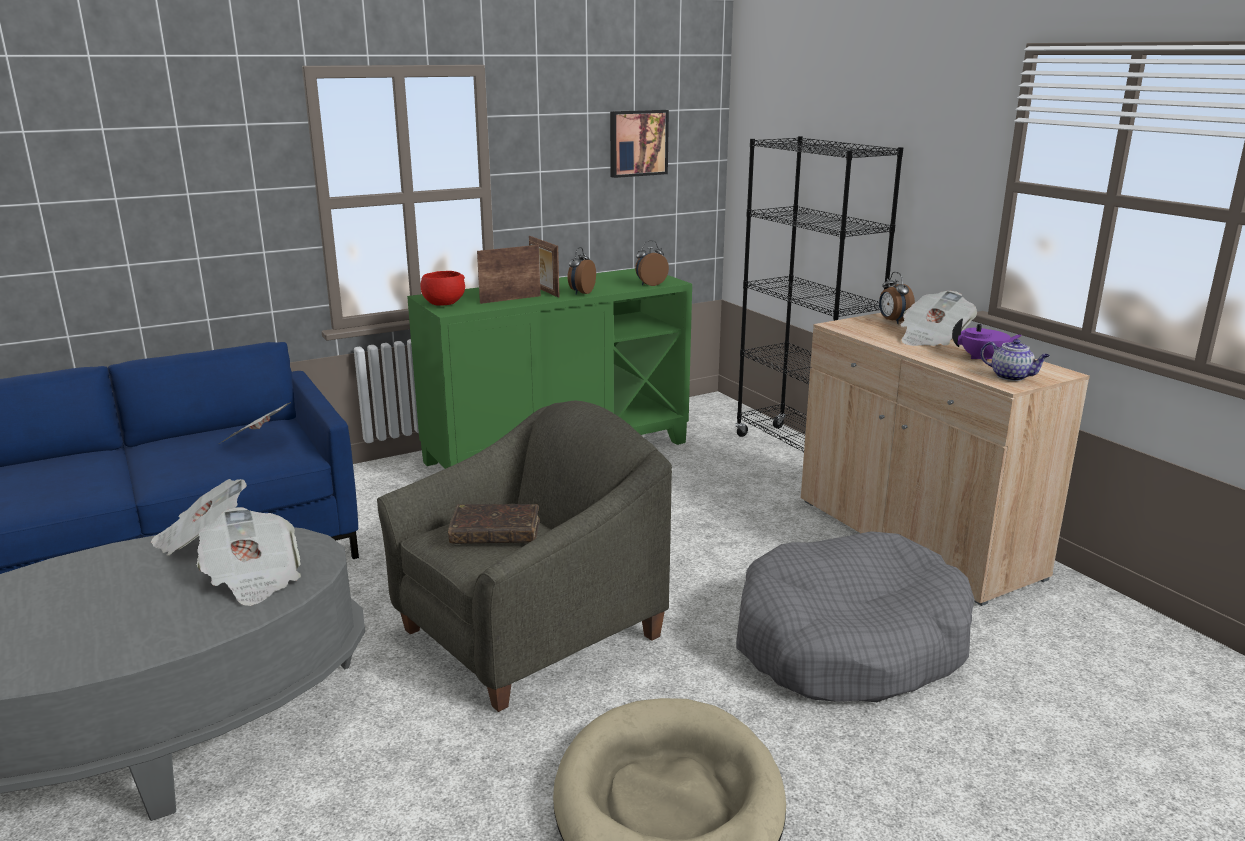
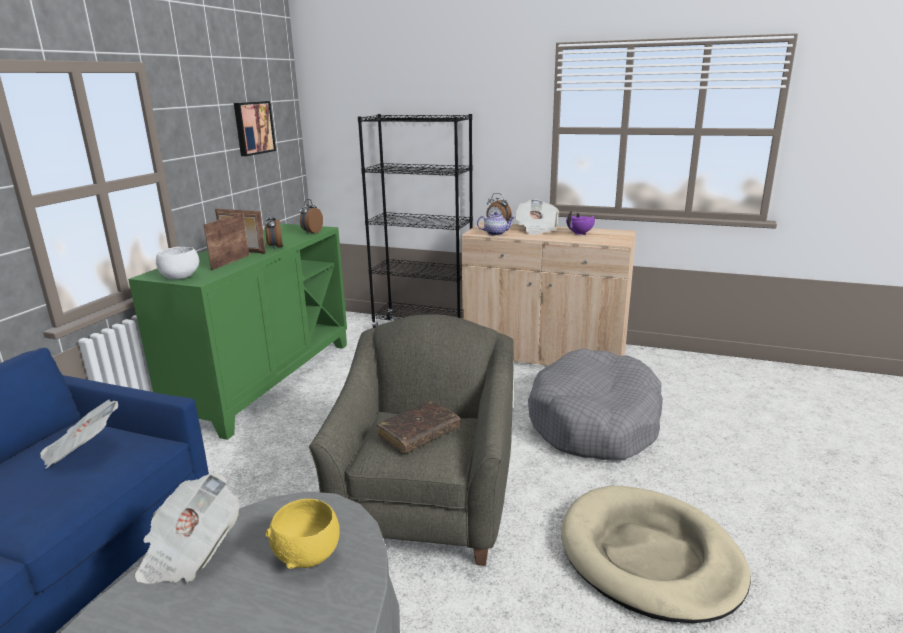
camera: 40 degrees left, 0 degrees up
newspaper [196,507,301,606] -> yellow bowl [266,499,340,569]
red bowl [421,271,465,306] -> white bowl [156,247,199,279]
teapot [980,339,1050,381] -> teapot moved to [477,212,515,236]

